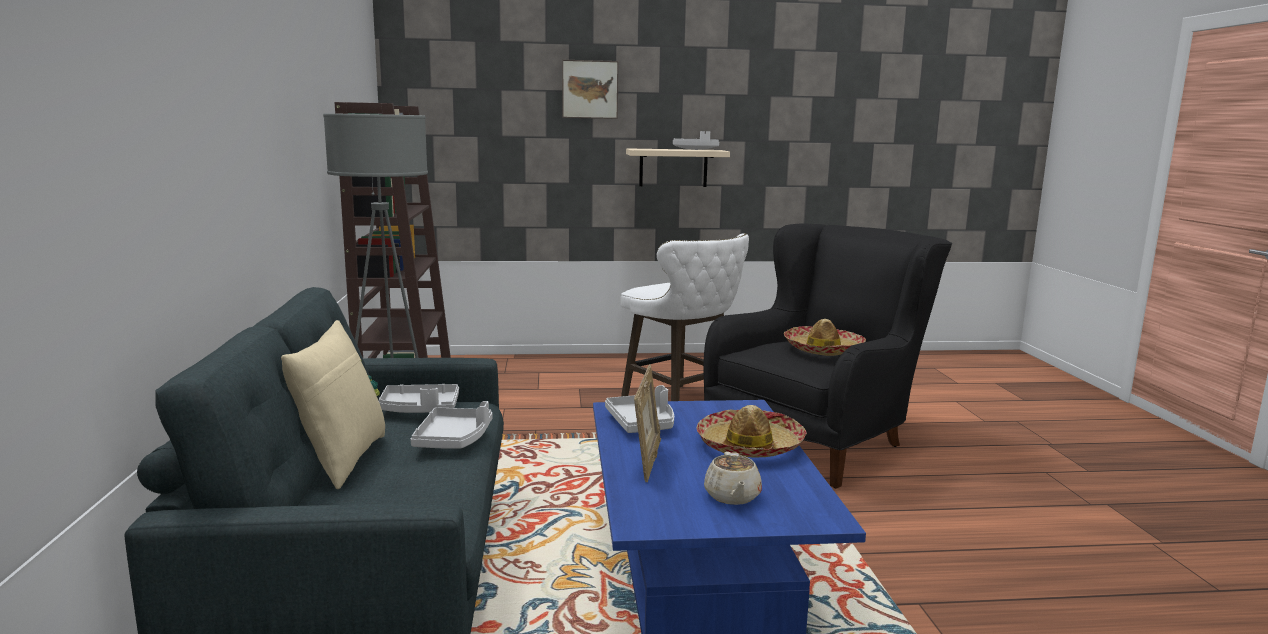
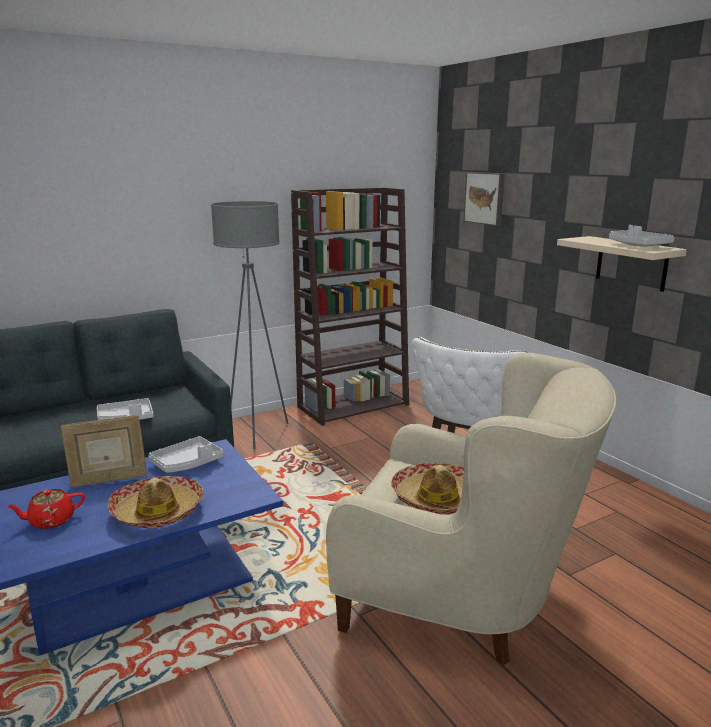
camera: 65 degrees right, 5 degrees up
beige pillow [281,320,385,489] -> none
grey tray [379,384,459,413] -> none
picture [562,60,619,119] -> picture moved to [464,172,505,226]
black armchair [704,223,952,488] -> beige armchair [326,352,616,665]
beige teapot [704,452,762,505] -> red teapot [6,489,85,529]

